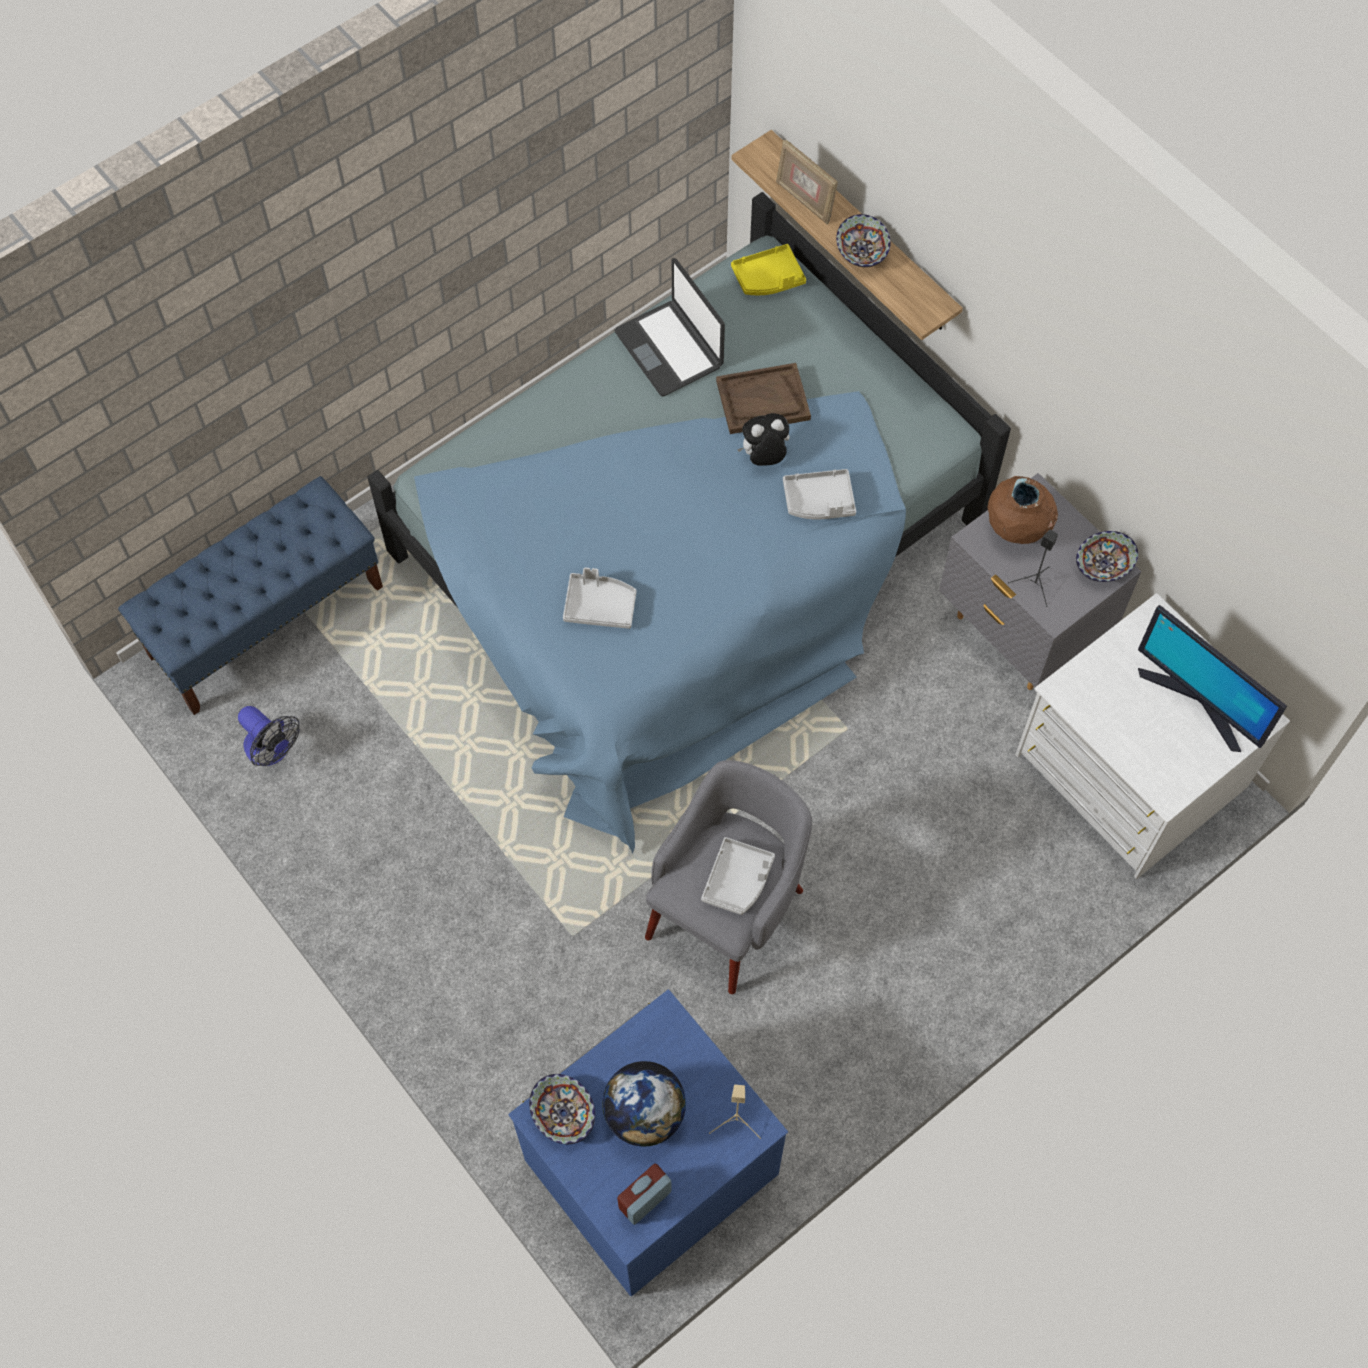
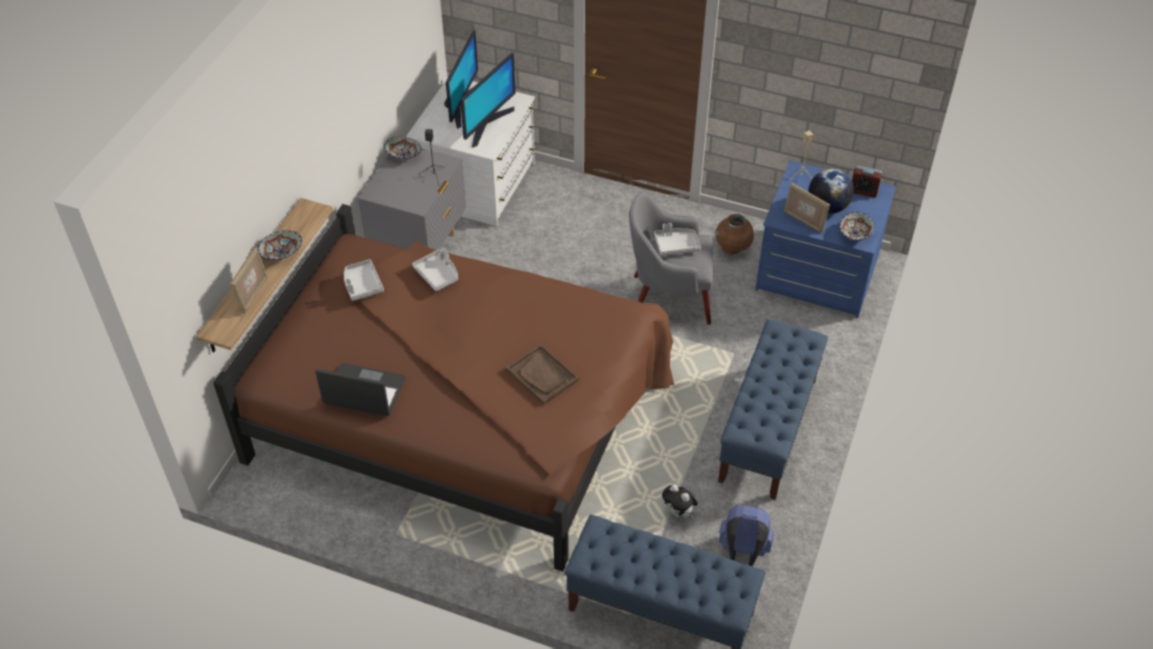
camera: 120 degrees left, 15 degrees down
fan [238,706,300,766] -> blue backpack [719,505,774,566]
blue bed [367,192,1011,853] -> brown bed [213,204,674,571]
grey tray [563,567,636,629] -> grey tray moved to [344,259,384,301]
laptop [614,258,725,396] -> laptop turned 105 degrees counterclockwise [316,363,406,416]
brown tray [716,363,811,434] -> brown tray moved to [505,344,579,405]
yellow tray [731,244,806,295] -> none
plush toy [737,413,790,466] -> plush toy moved to [662,484,698,518]
brown vase [987,476,1058,544] -> brown vase moved to [715,214,754,254]
none -> monitor [460,53,516,147]
none -> blue bench [718,319,828,500]
none -> picture frame [784,183,830,233]

